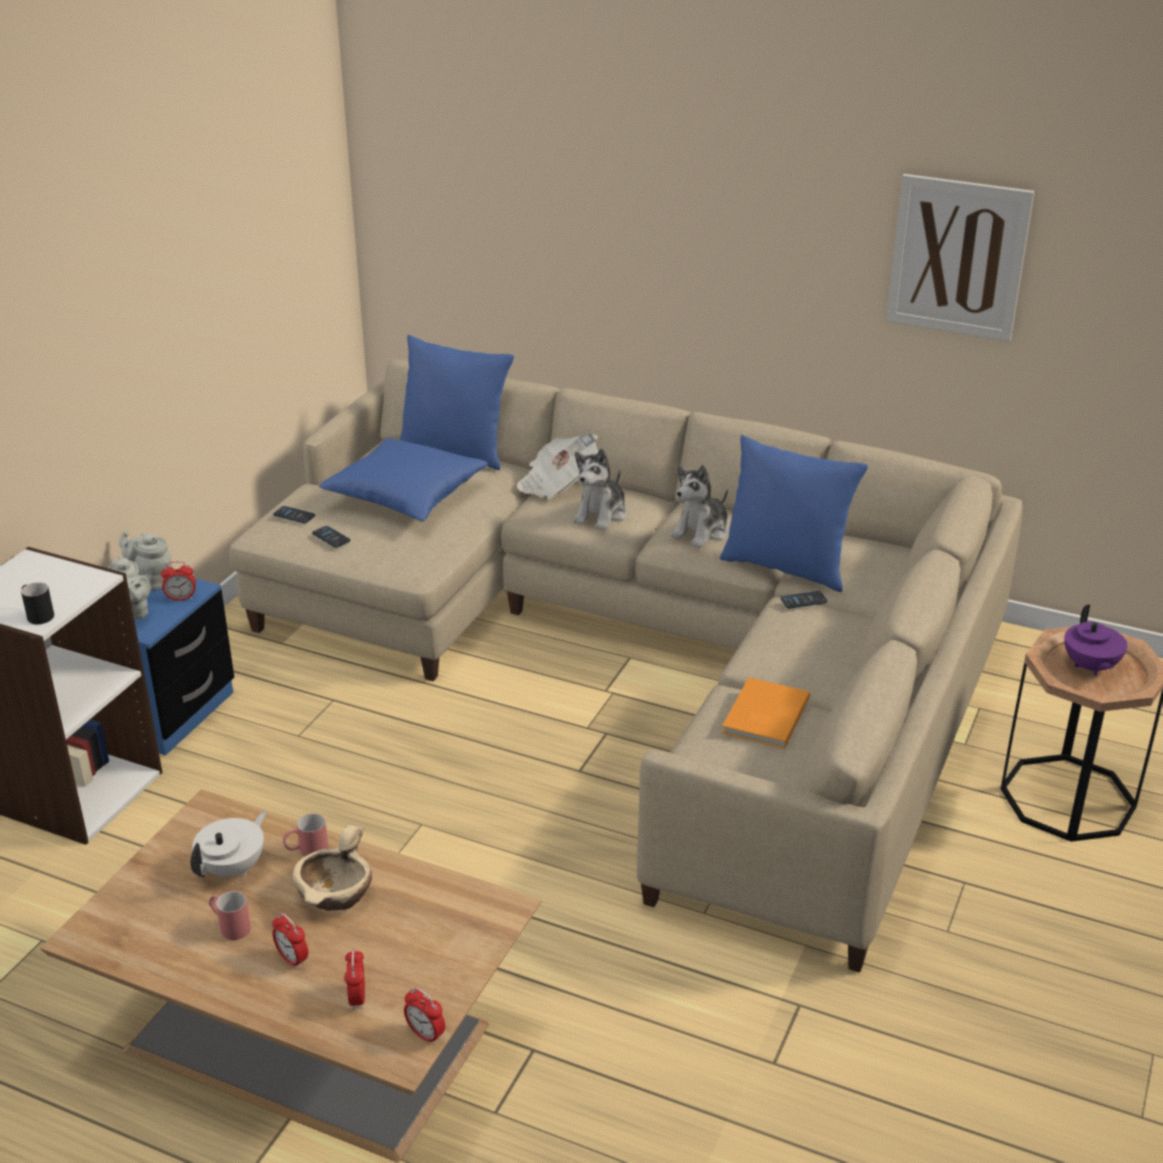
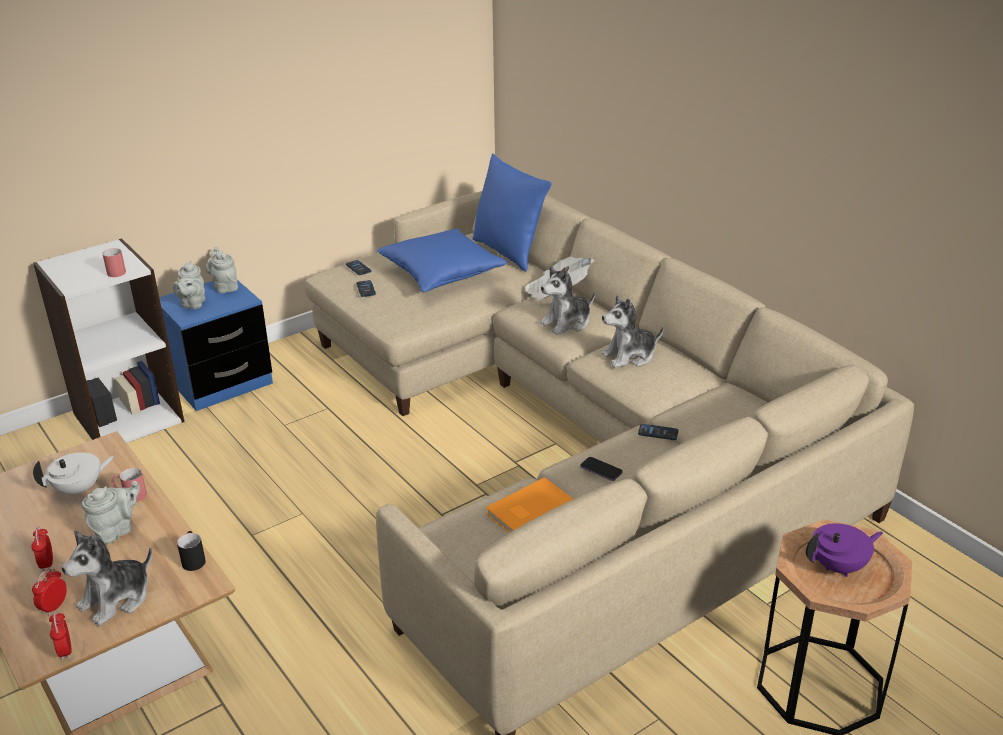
camera: 30 degrees right, 0 degrees up
black mug [21,582,54,624] -> black mug moved to [177,531,206,571]
alarm clock [161,561,196,601] -> none
red mug [209,891,251,940] -> red mug moved to [102,248,126,277]
beige bowl [293,825,372,911] -> grey teapot [82,481,140,544]
blue pillow [720,435,868,592] -> none
picture [886,174,1034,342] -> none
purple teapot [1064,605,1127,676] -> purple teapot turned 135 degrees counterclockwise [806,523,883,577]
none -> plush toy [61,530,152,626]
none -> phone [580,457,623,481]

